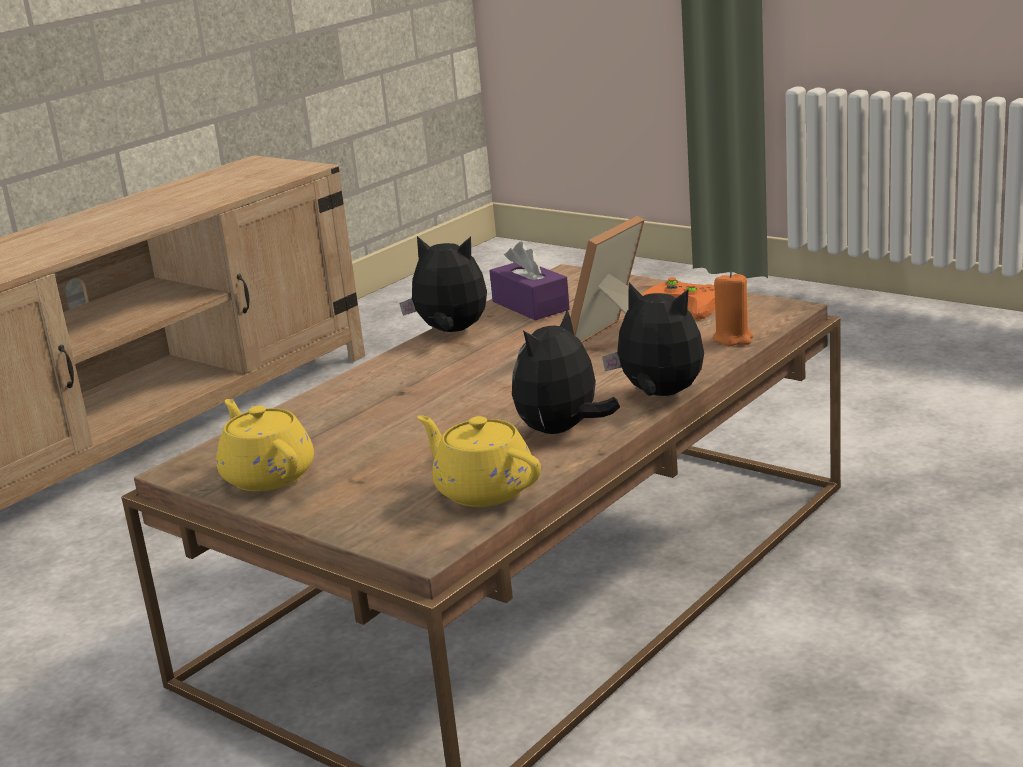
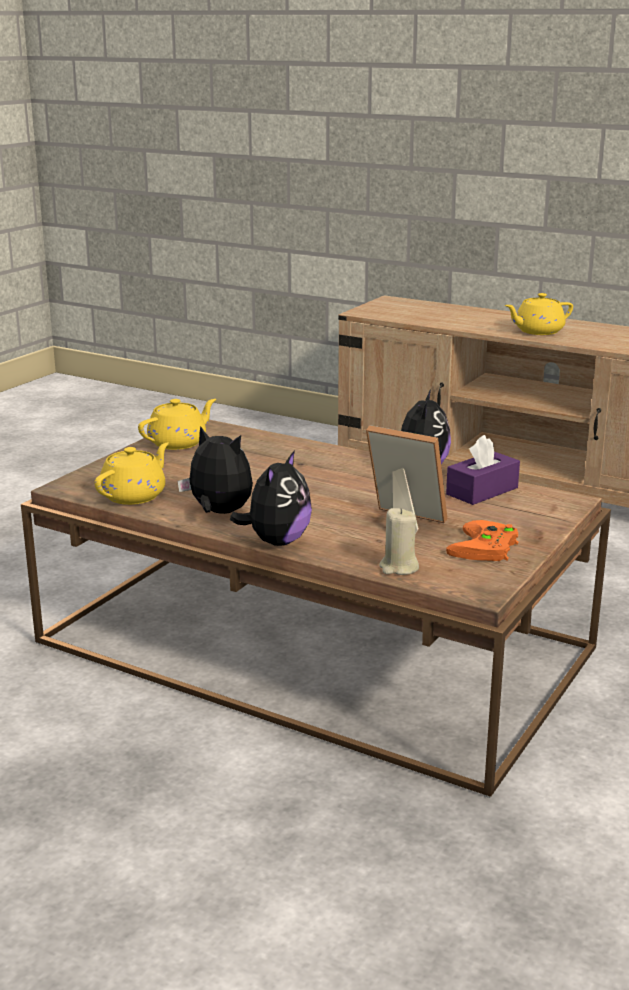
camera: 80 degrees right, 0 degrees up
orange candle [713,271,753,346] -> beige candle [379,508,419,575]
none -> yellow teapot [505,293,573,335]

